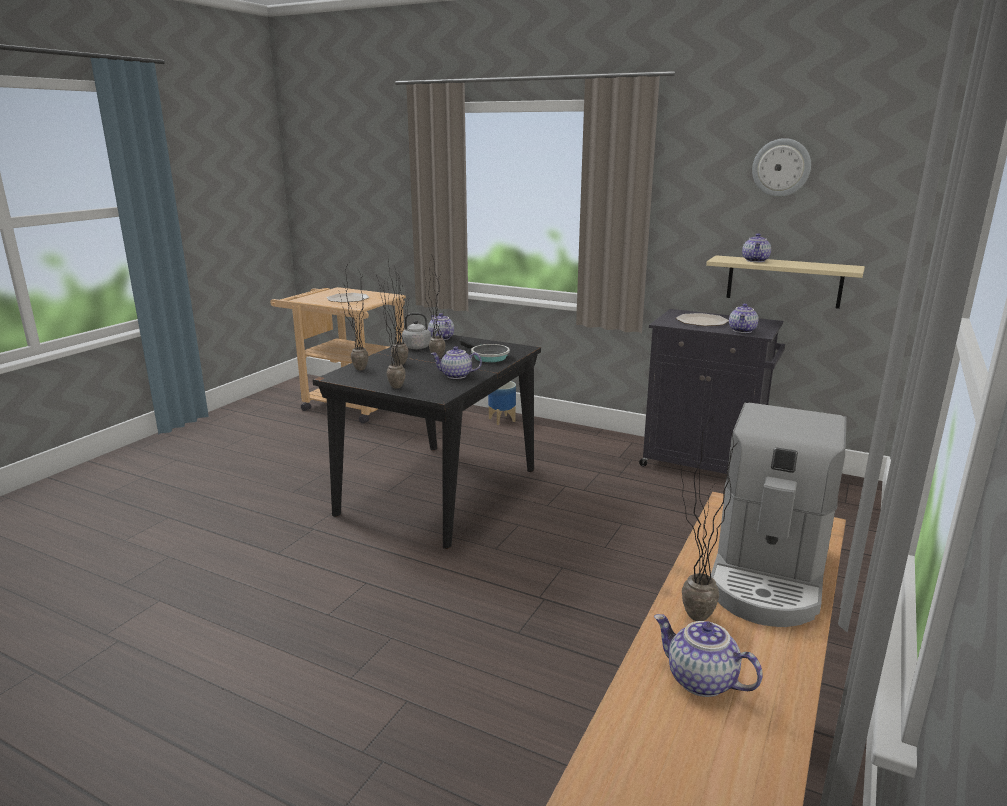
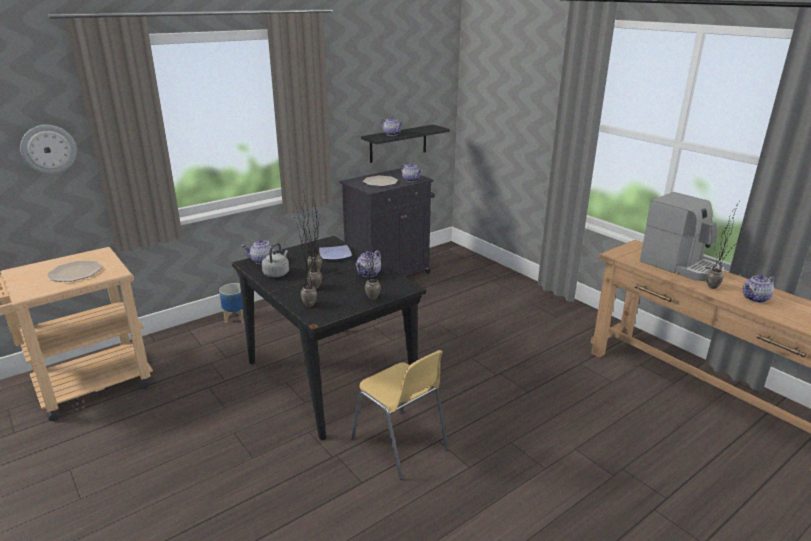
camera: 65 degrees left, 5 degrees up
frying pan [460,339,510,362] -> plate [319,245,352,260]
beige shelf [706,255,865,309] -> black shelf [361,125,450,163]
wall clock [752,138,811,197] -> wall clock moved to [20,125,77,174]
none -> yellow chair [351,350,449,480]

